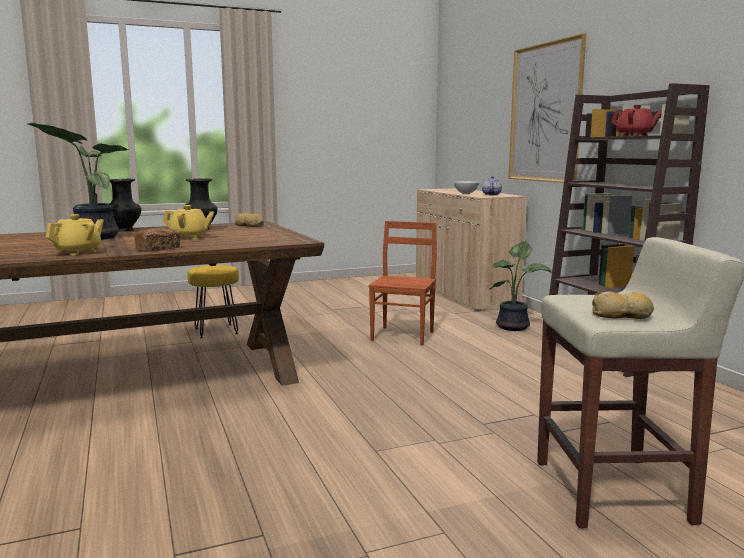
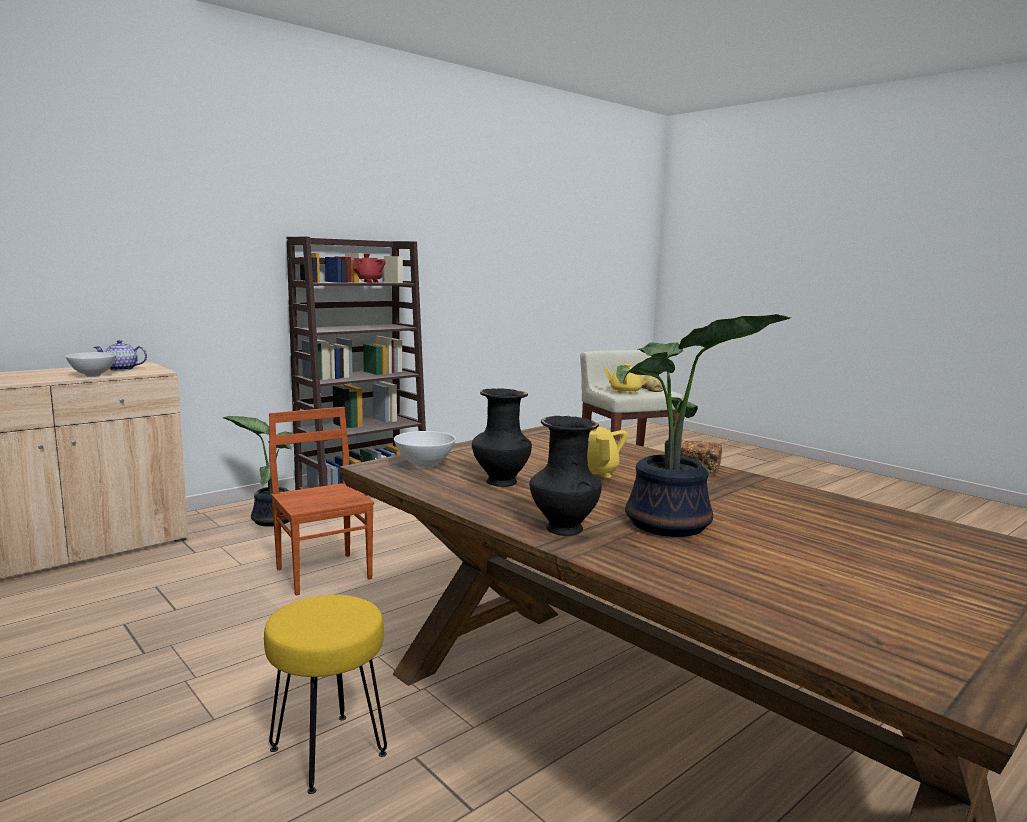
camera: 110 degrees left, 0 degrees up
yellow teapot [46,214,104,255] -> yellow teapot moved to [604,364,649,395]
bread [235,213,264,227] -> white bowl [394,431,456,469]
brown chair [368,221,437,346] -> brown chair turned 60 degrees clockwise [269,407,374,595]
picture [509,33,586,183] -> none

